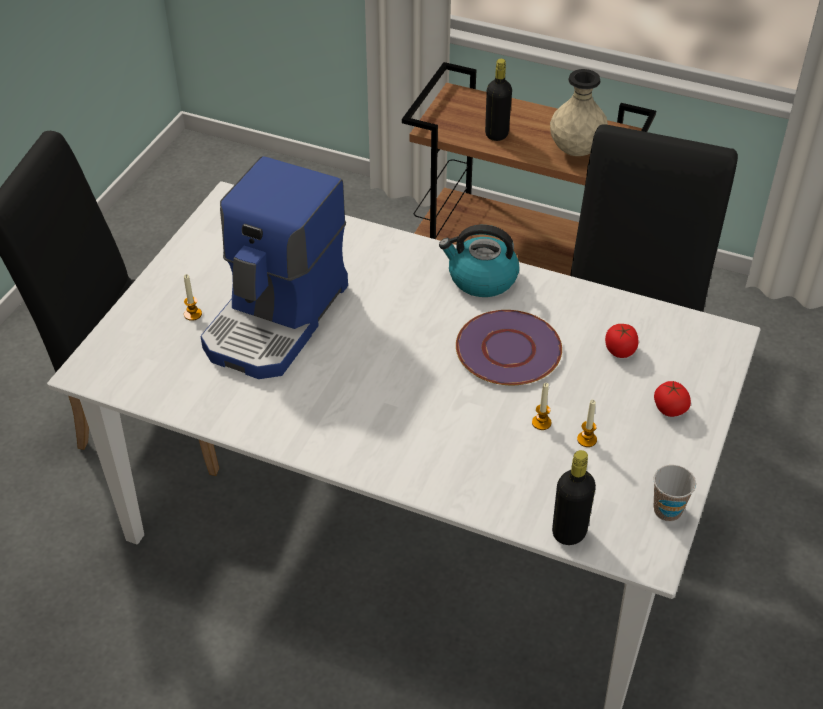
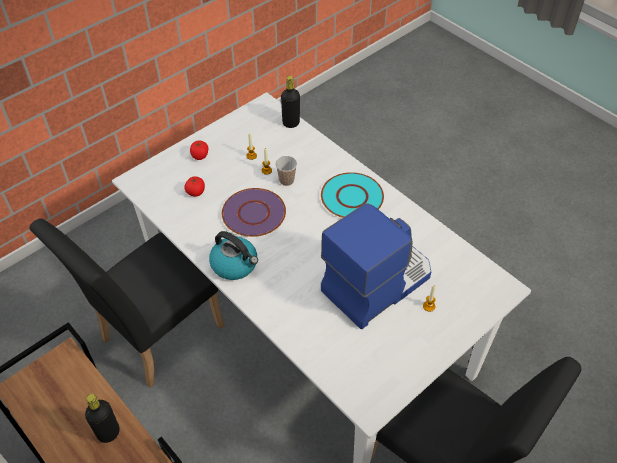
camera: 155 degrees left, 5 degrees up
beige vase [550,69,608,156] -> none
cup [653,465,696,521] -> cup moved to [275,156,297,186]
none -> turquoise plate [321,172,384,218]

